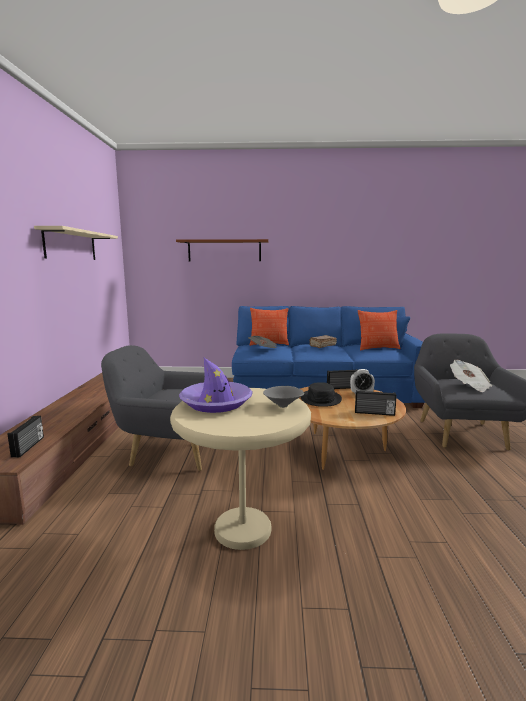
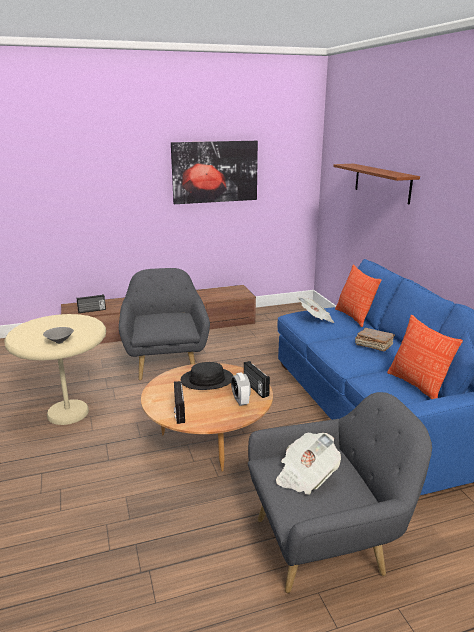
camera: 70 degrees right, 10 degrees up
beige shelf [34,226,118,260] -> picture [171,141,258,204]
purple hat [179,358,253,413] -> none

